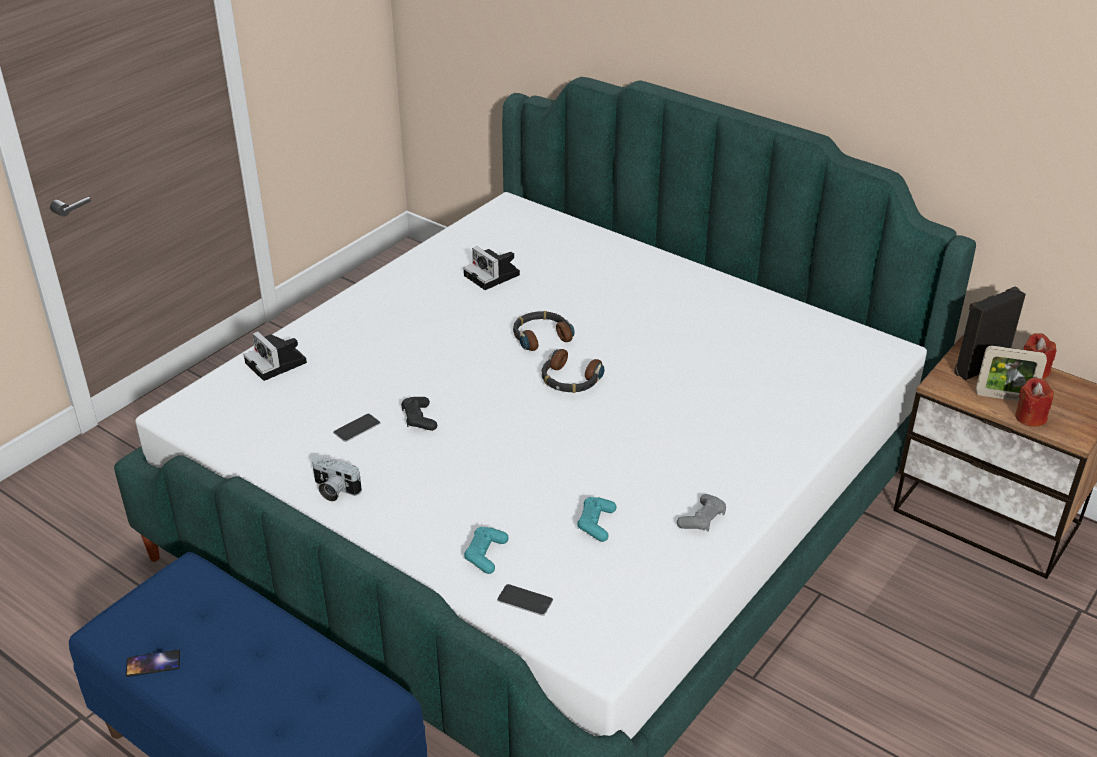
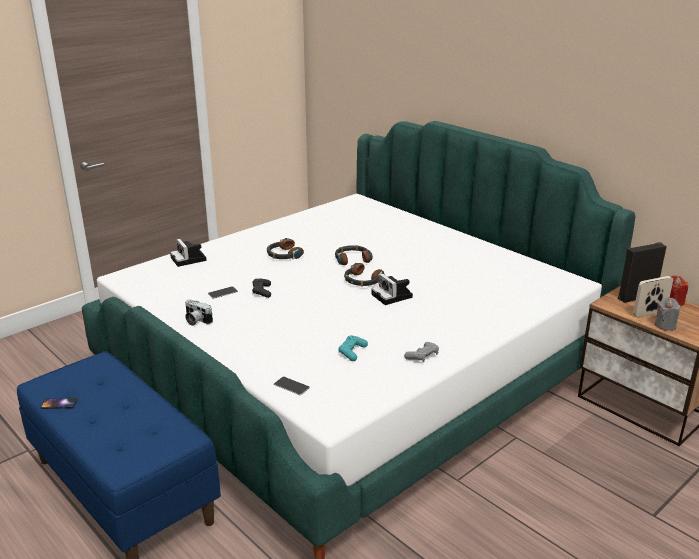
camera: 10 degrees right, 10 degrees down
camera [463,246,520,290] -> camera moved to [371,273,413,305]
turquoise game controller [464,527,509,574] -> none
picture frame [976,346,1047,401] -> picture frame turned 135 degrees clockwise [633,276,673,318]
red candle [1015,378,1054,427] -> grey candle [655,297,680,331]
none -> headphones [267,238,304,259]

